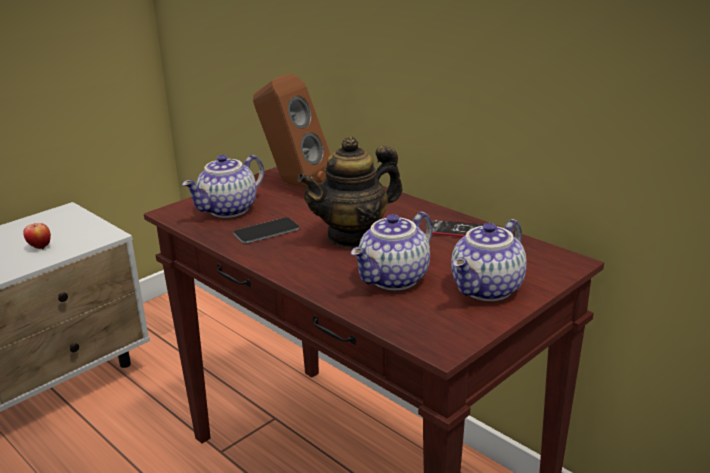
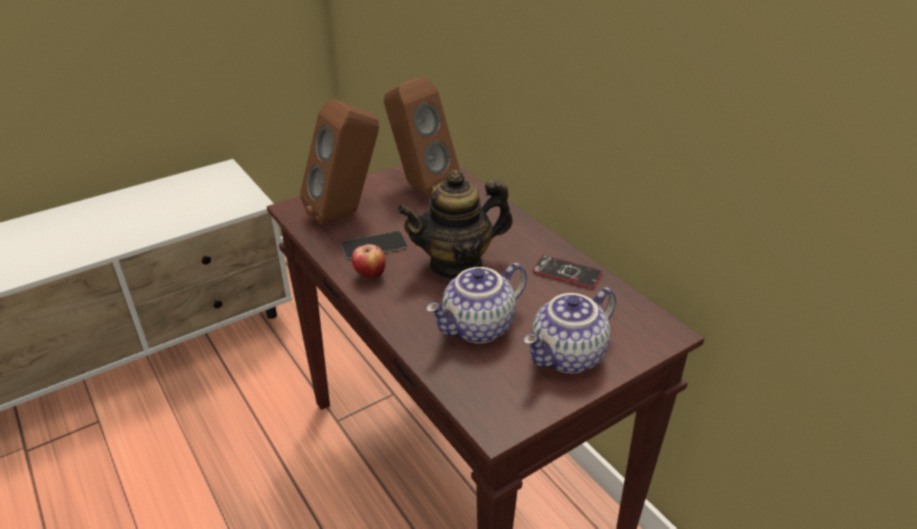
camera: 10 degrees right, 10 degrees up
apple [23,223,51,249] -> apple moved to [352,244,386,280]
teapot [182,155,264,218] -> brown speaker [300,99,379,225]

